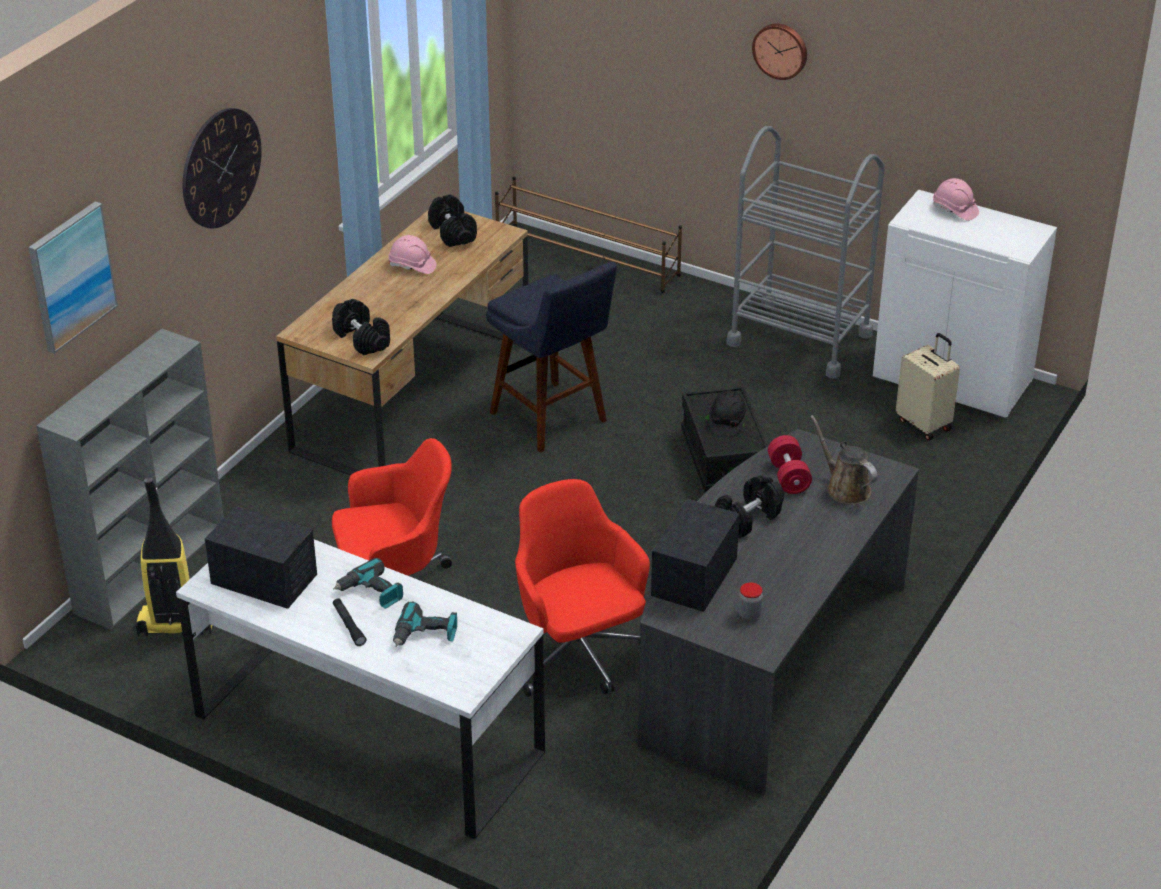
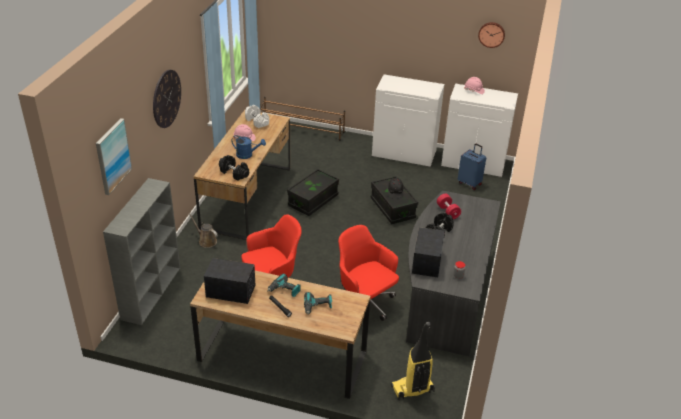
camera: 15 degrees left, 0 degrees up
vacuum cleaner [136,477,213,637] -> vacuum cleaner moved to [391,322,435,400]
white desk [176,539,545,840] -> brown desk [190,271,371,399]
black dumbbell [428,194,477,247] -> white dumbbell [245,105,269,128]
blue stool [486,262,617,453] -> black storage box [287,169,339,216]
grey cart [726,126,885,379] -> white cabinet [372,75,444,167]
wall clock [752,24,807,80] -> wall clock moved to [478,22,505,48]
brown watering can [810,415,878,505] -> brown watering can moved to [188,213,218,248]
beige suitcase [896,333,960,440] -> blue suitcase [458,144,486,190]
none -> blue watering can [231,135,266,159]

